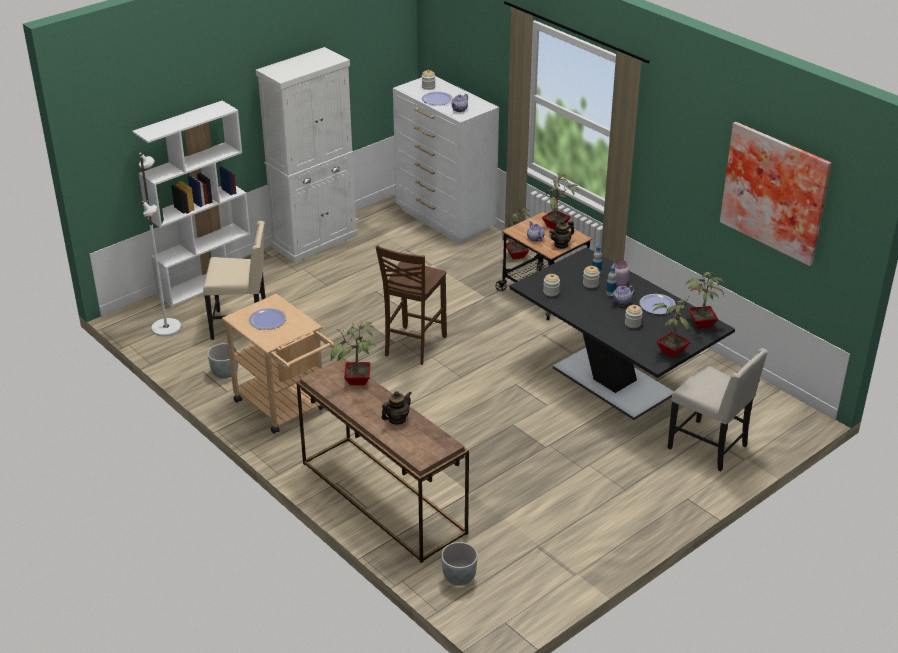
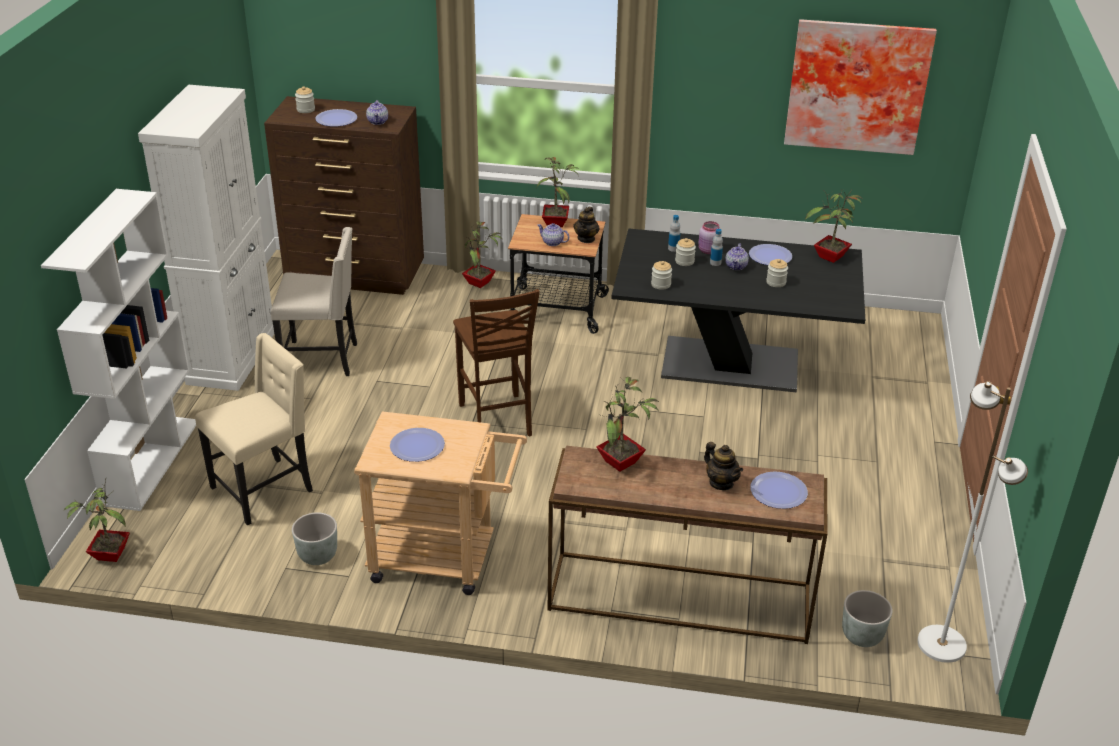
camera: 40 degrees left, 0 degrees up
white floor lamp [139,152,181,336] -> white floor lamp moved to [917,381,1028,663]
teapot [381,391,411,425] -> teapot turned 135 degrees clockwise [704,442,743,490]
white dresser [393,76,499,244] -> brown dresser [264,96,424,295]
potted plant [653,295,690,358] -> potted plant moved to [63,478,130,562]
beige chair [668,348,768,472] -> beige chair moved to [271,227,357,376]
none -> plate [750,471,808,509]

